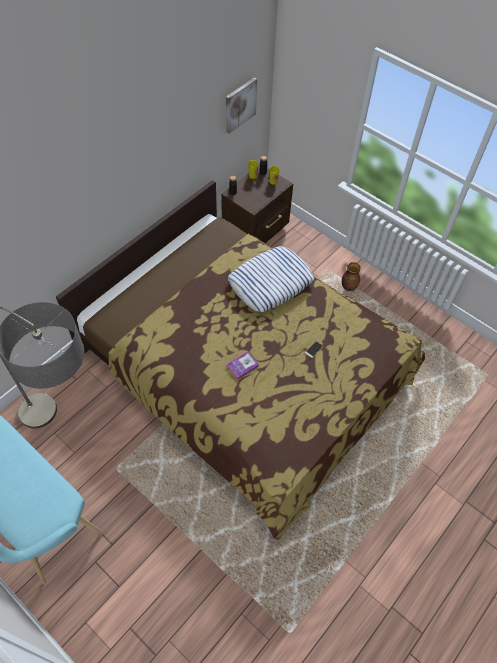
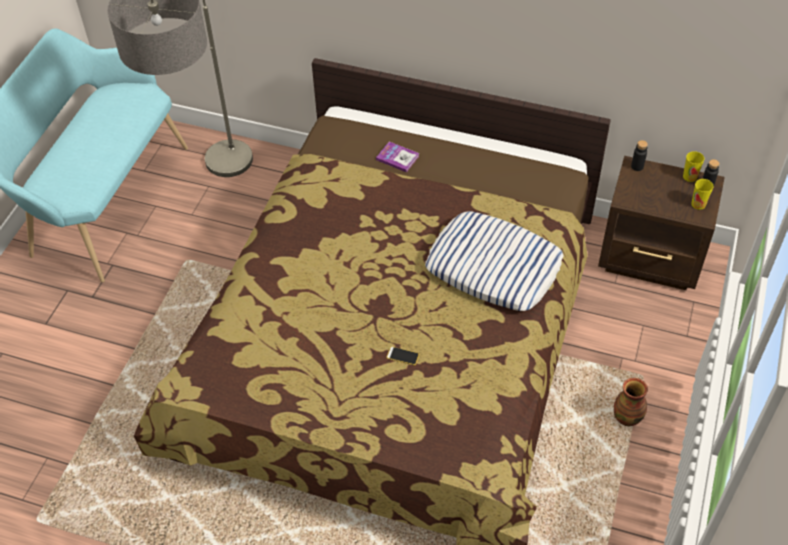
camera: 70 degrees right, 5 degrees down
picture [226,77,257,133] -> none
book [226,351,259,379] -> book moved to [376,141,419,172]

